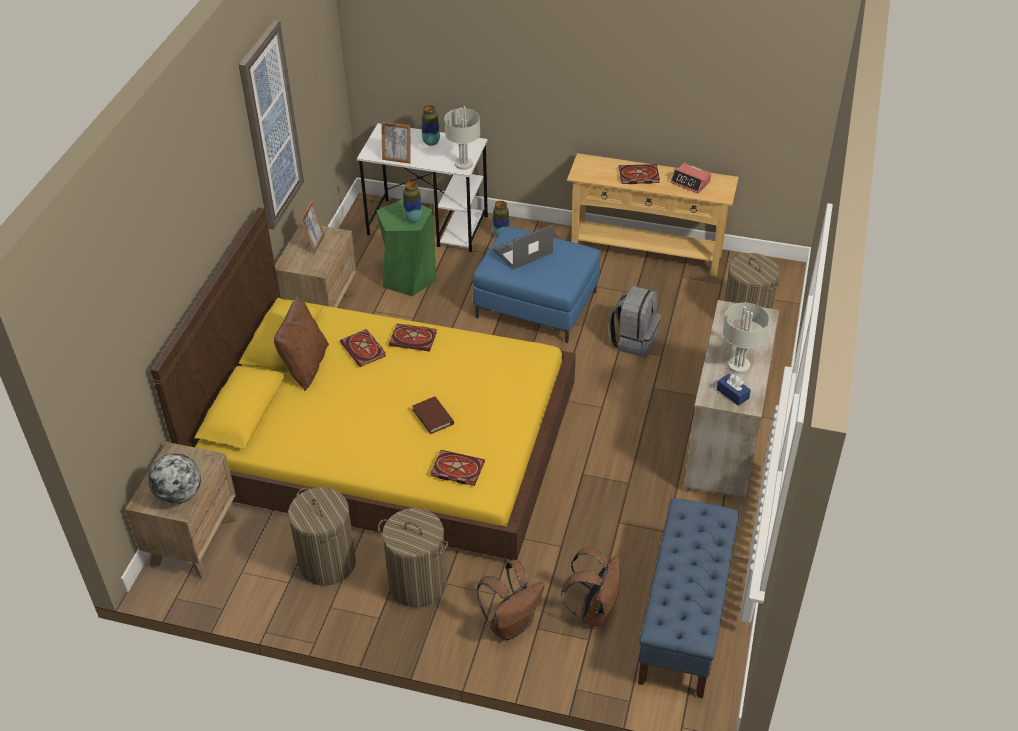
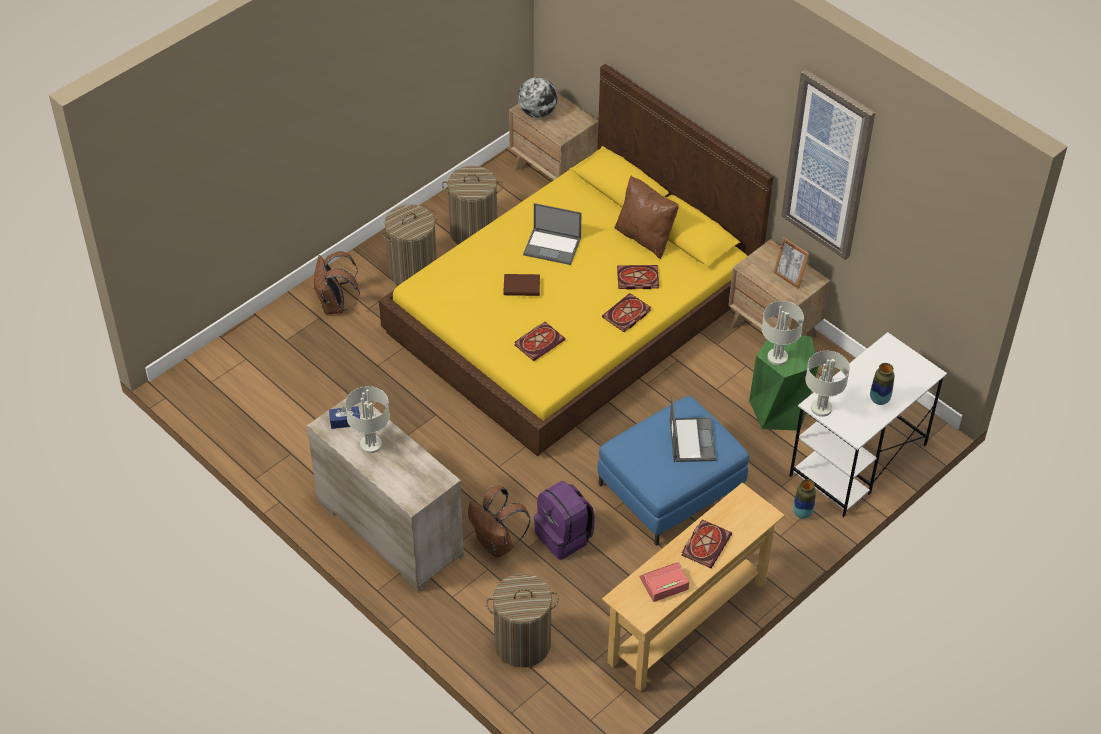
camera: 120 degrees right, 5 degrees up
picture frame [381,122,410,164] -> none
vase [403,181,422,222] -> grey table lamp [762,301,804,365]
book [431,450,485,486] -> book moved to [514,322,565,361]
brown backpack [561,547,620,627] -> brown backpack moved to [468,486,531,557]
grey backpack [609,286,661,357] -> purple backpack [534,481,595,560]
blue bench [638,498,739,698] -> none
none -> laptop [523,203,582,265]

